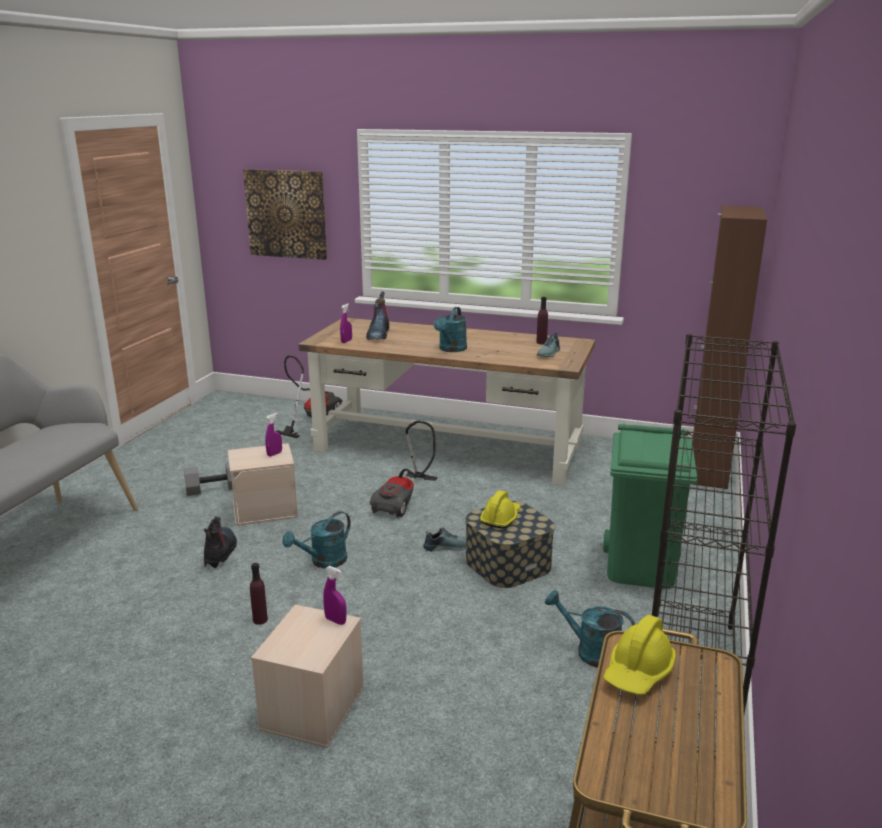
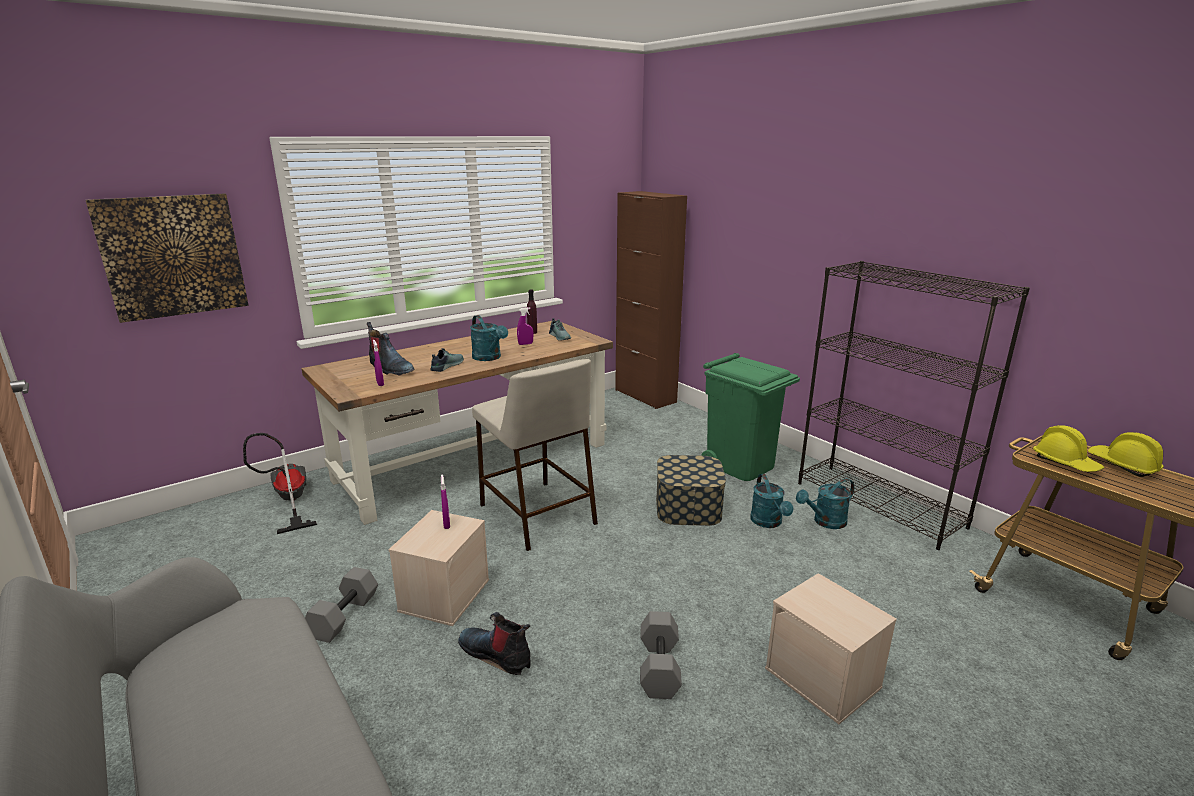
camera: 55 degrees left, 0 degrees up
purple bottle [250,563,268,625] -> grey dumbbell [640,611,682,699]
turquoise watering can [282,511,351,568] -> turquoise watering can moved to [750,474,794,528]
purple spray bottle [323,566,346,625] -> purple spray bottle moved to [517,307,533,345]
vacuum cleaner [370,420,438,518] -> beige stool [472,359,598,551]
shoe [423,528,466,552] -> shoe moved to [431,348,464,372]
yellow hard hat [480,490,520,528] -> yellow hard hat moved to [1088,432,1164,477]

